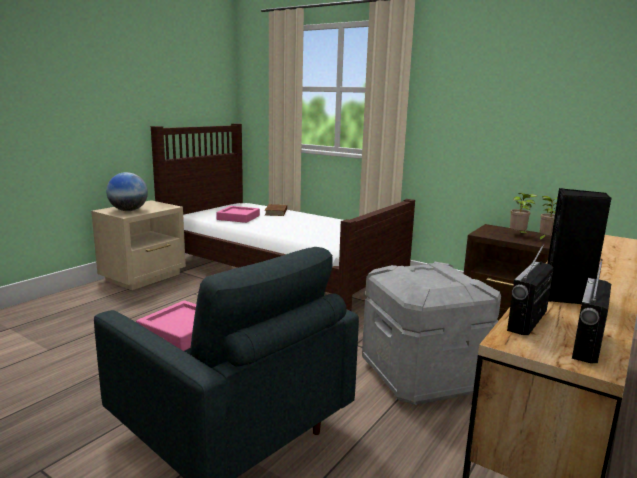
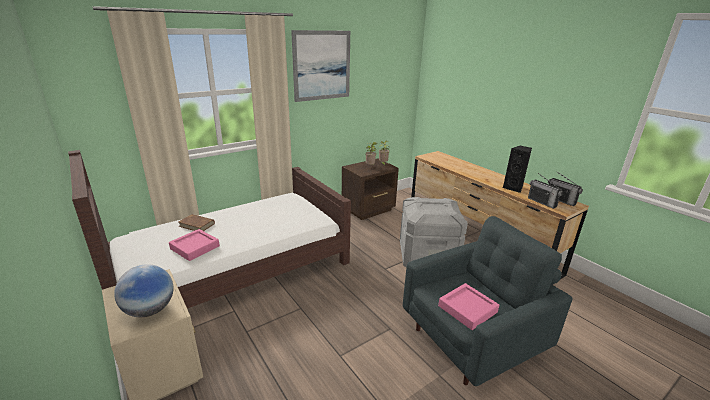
camera: 70 degrees left, 10 degrees up
none -> picture [291,30,350,102]

